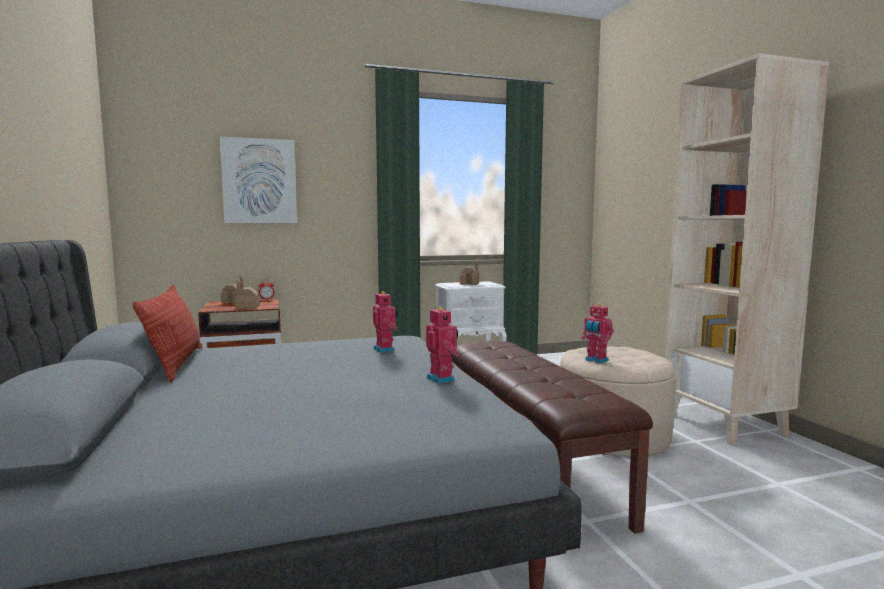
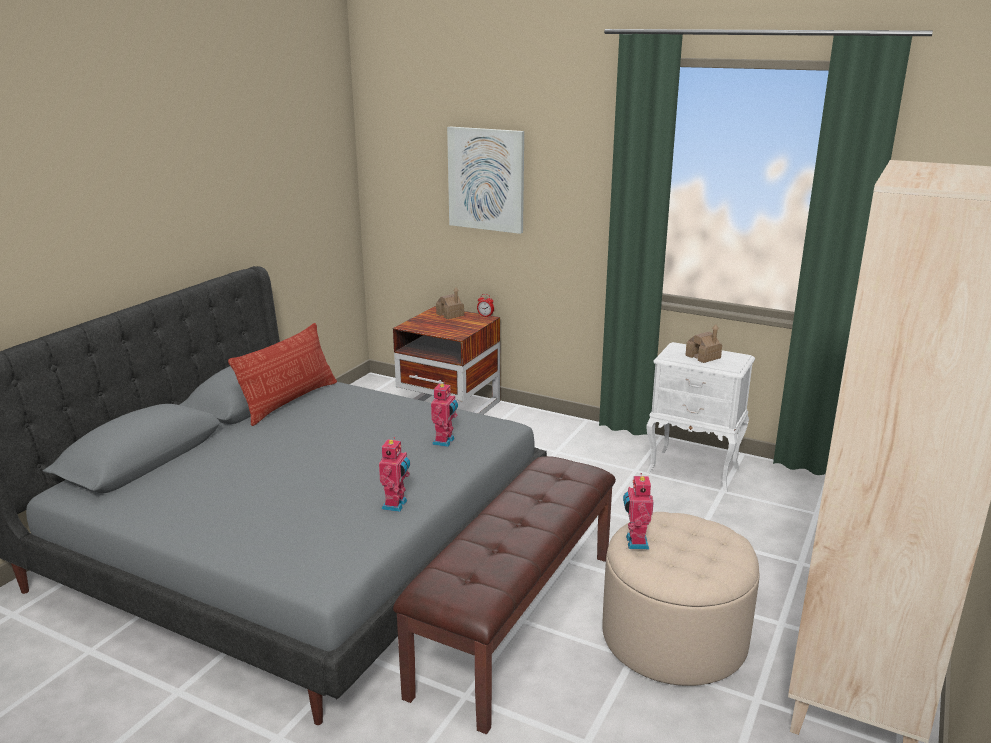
camera: 45 degrees right, 15 degrees up
toy house [235,279,260,309] -> none

